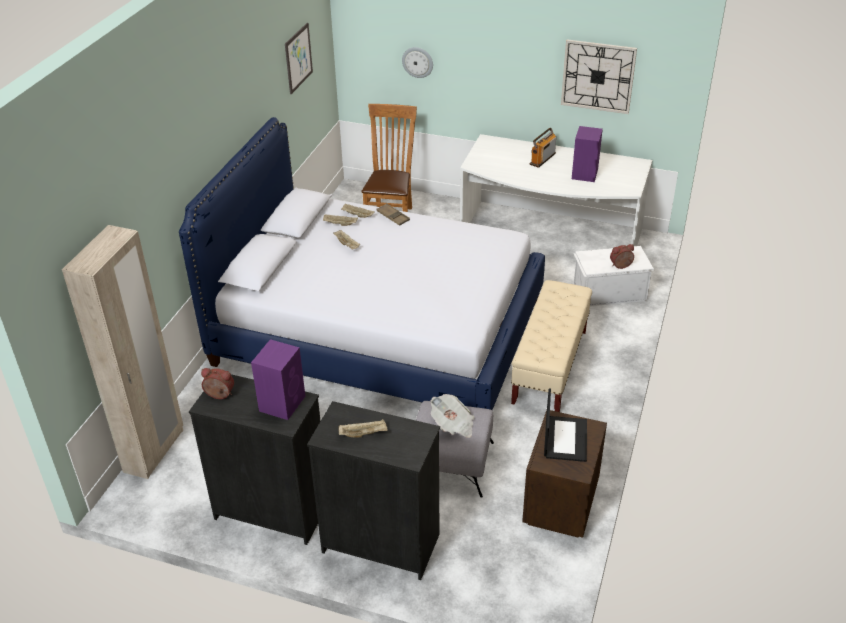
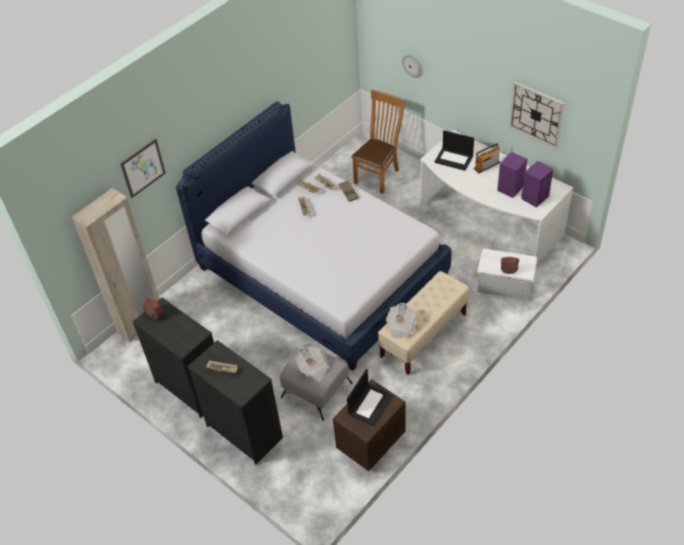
camera: 25 degrees right, 10 degrees up
purple speaker [251,339,305,420] -> purple speaker moved to [521,161,553,207]
picture [285,23,313,94] -> picture moved to [120,139,166,198]
none -> newspaper [386,303,417,339]
none -> laptop [434,130,474,171]

